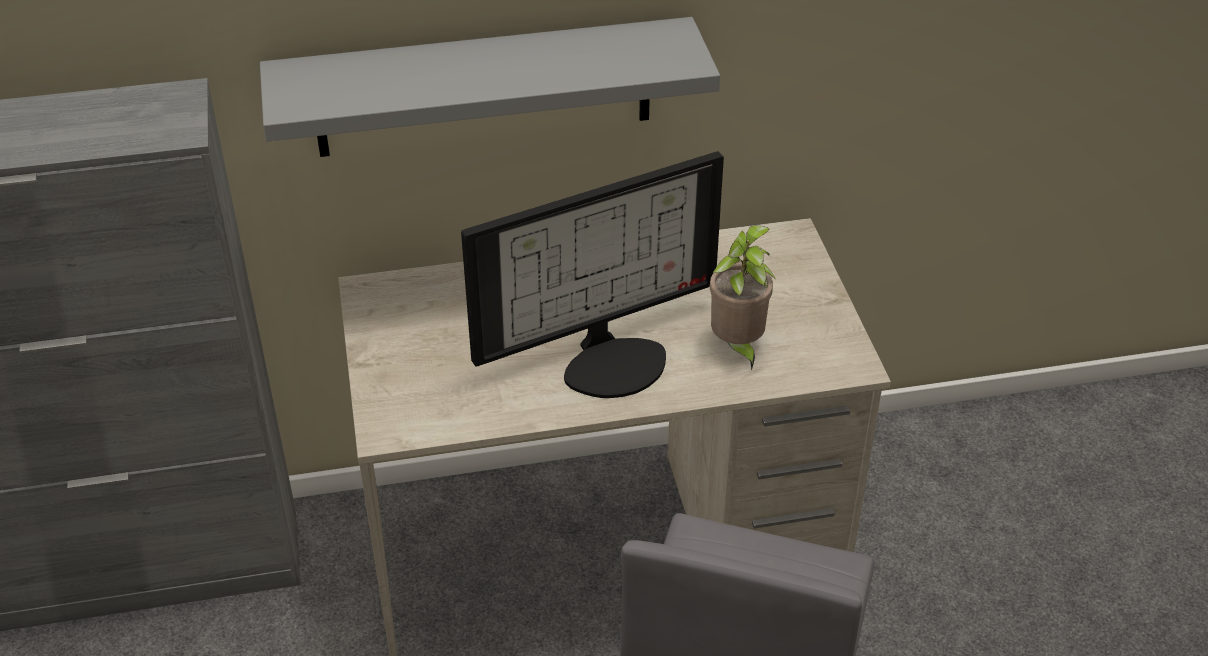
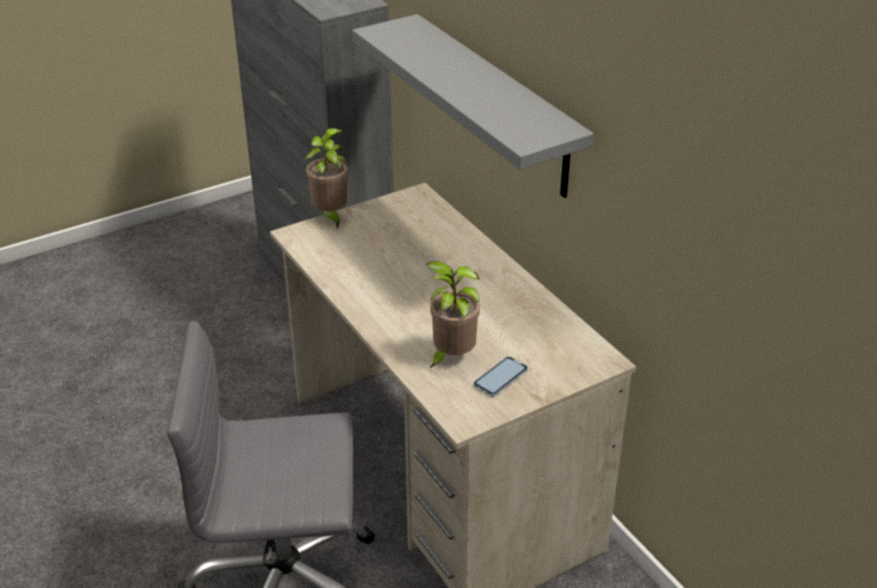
camera: 70 degrees right, 5 degrees down
monitor [461,151,724,398] -> none
none -> potted plant [305,128,349,229]
none -> phone [473,357,528,397]

